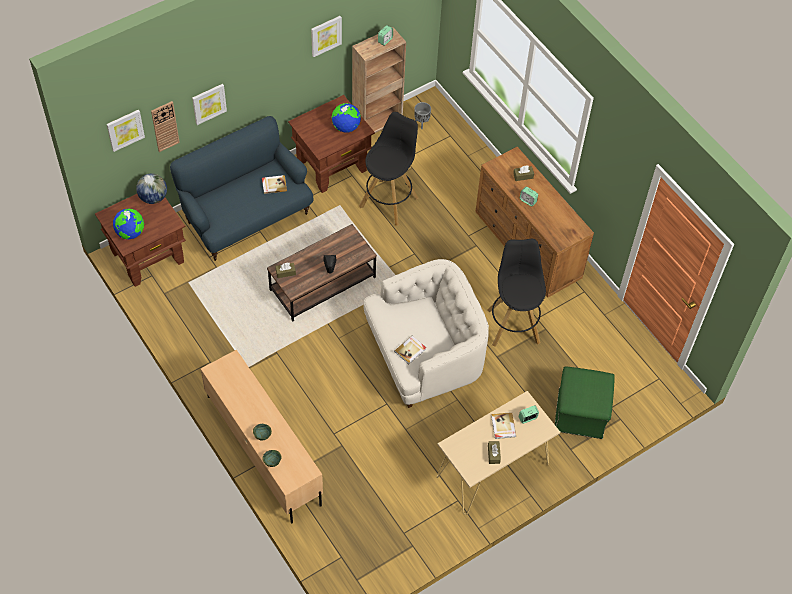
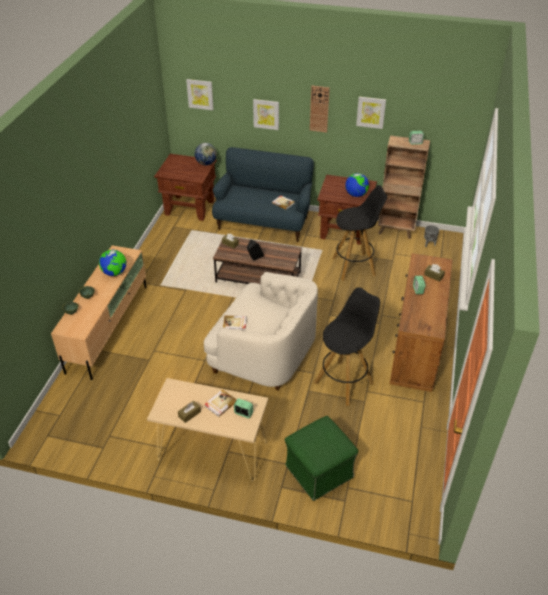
camera: 50 degrees right, 15 degrees down
globe [113,209,144,239] -> globe moved to [99,250,127,276]
wall clock [151,101,180,152] -> wall clock moved to [310,86,330,133]

